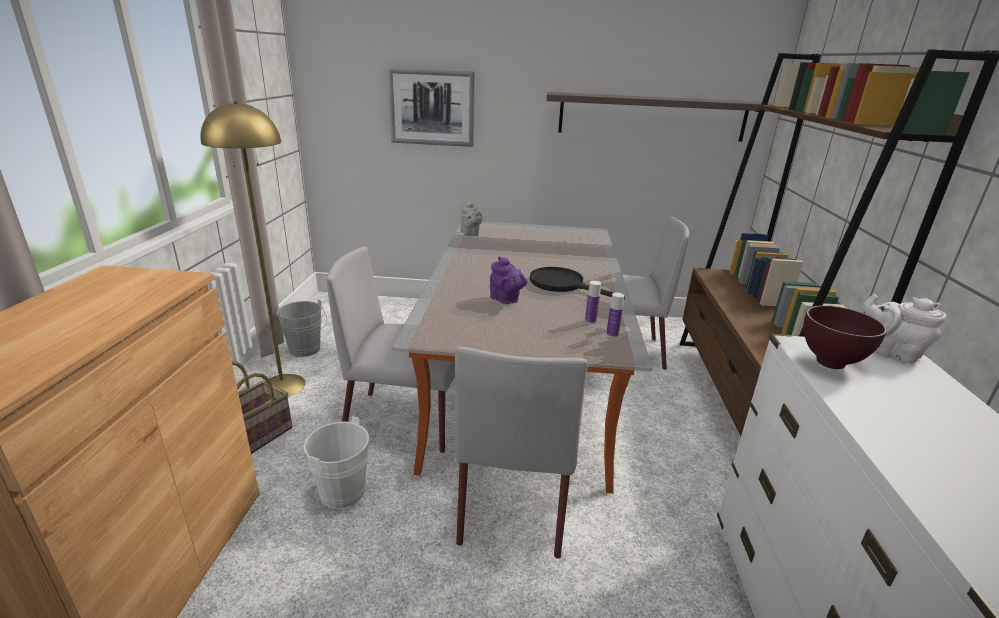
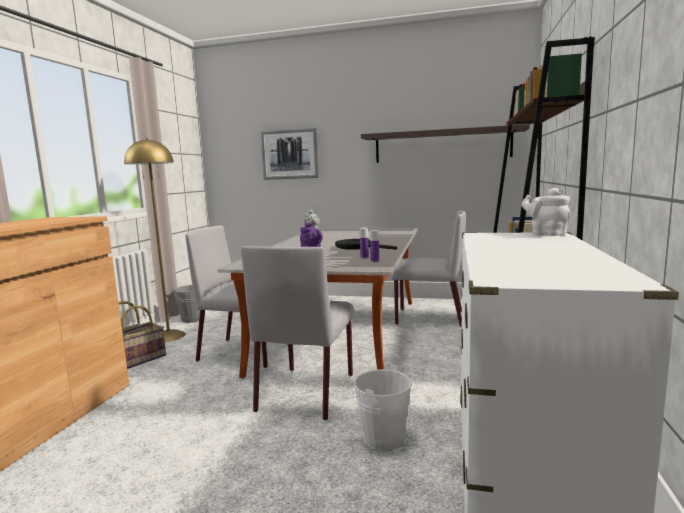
camera: 10 degrees right, 15 degrees down
white bucket [295,416,369,509] -> white bucket moved to [344,364,412,451]
brown bowl [803,305,887,369] -> none

